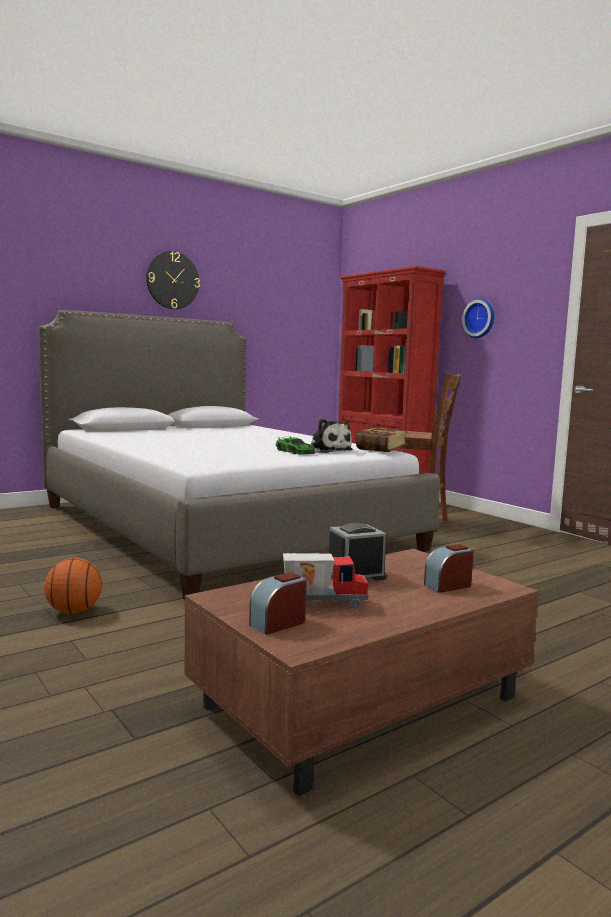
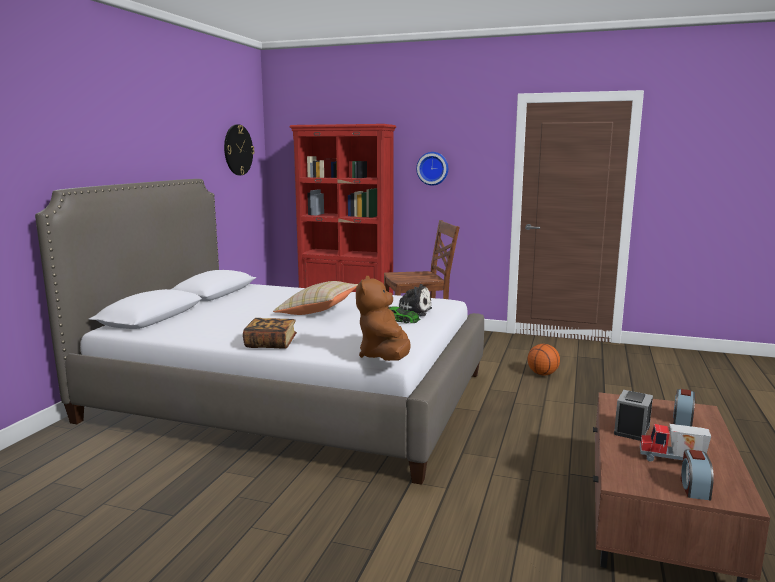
camera: 35 degrees left, 5 degrees up
basketball [44,558,102,614] -> basketball moved to [527,344,560,375]
wall clock [146,251,200,309] -> wall clock moved to [224,124,254,175]
toy truck [283,553,368,609] -> toy truck turned 120 degrees counterclockwise [640,424,711,461]
book [356,428,408,452] -> book moved to [243,318,297,349]
none -> beige pillow [273,281,358,315]
none -> brown plush toy [356,276,411,361]

